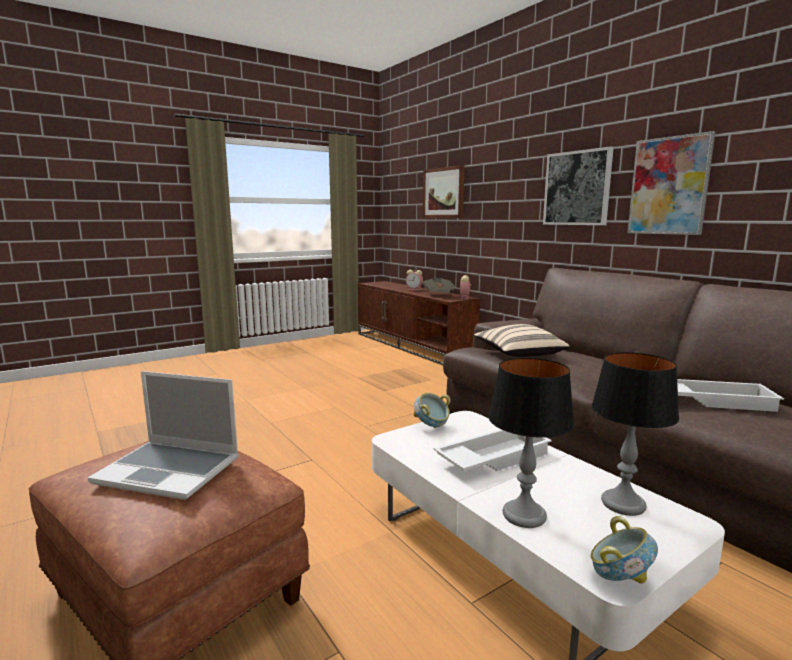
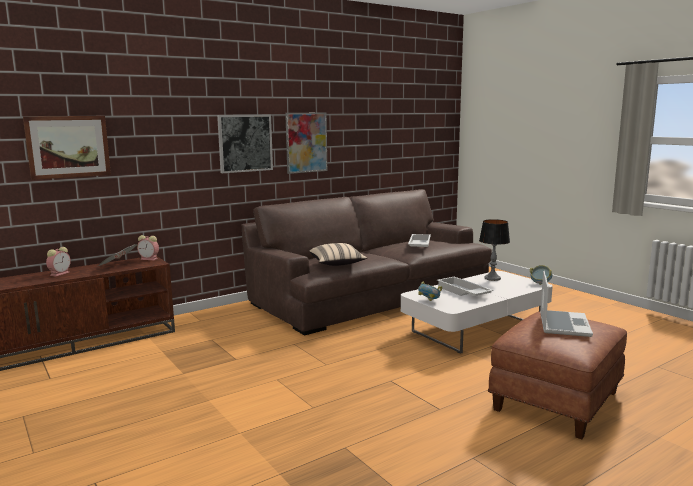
camera: 90 degrees left, 0 degrees up
table lamp [488,358,574,528] -> none

